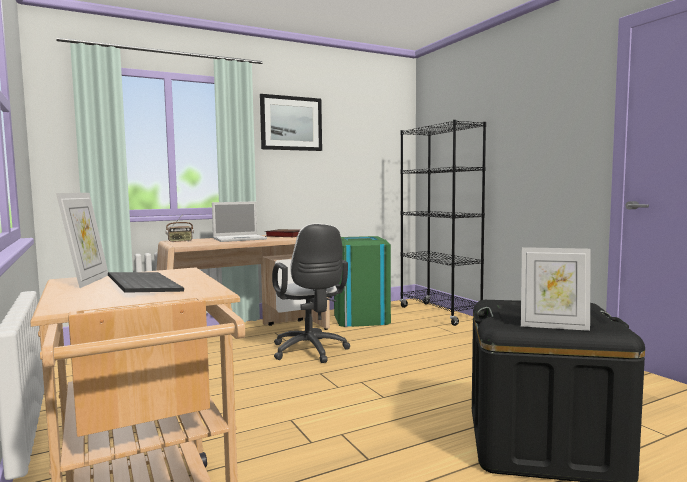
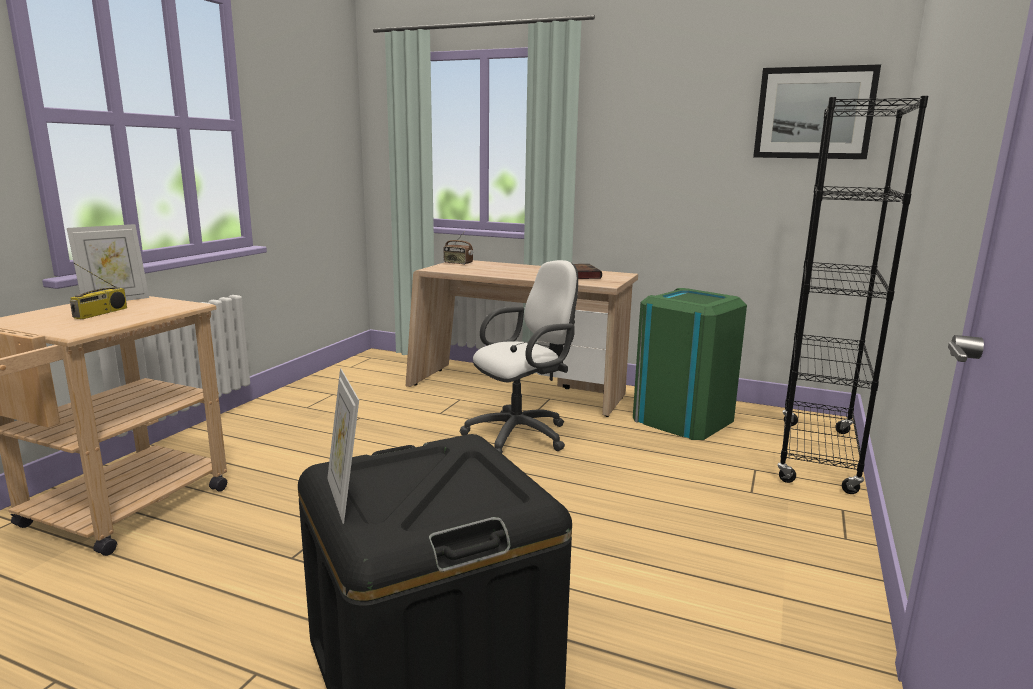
camera: 50 degrees right, 10 degrees up
keyboard [108,272,184,293] -> radio [70,263,127,319]
laptop [212,201,267,242] -> none
picture [260,94,322,151] -> picture moved to [753,64,881,159]
white office chair [272,223,350,363] -> white office chair turned 150 degrees counterclockwise [460,260,578,453]

